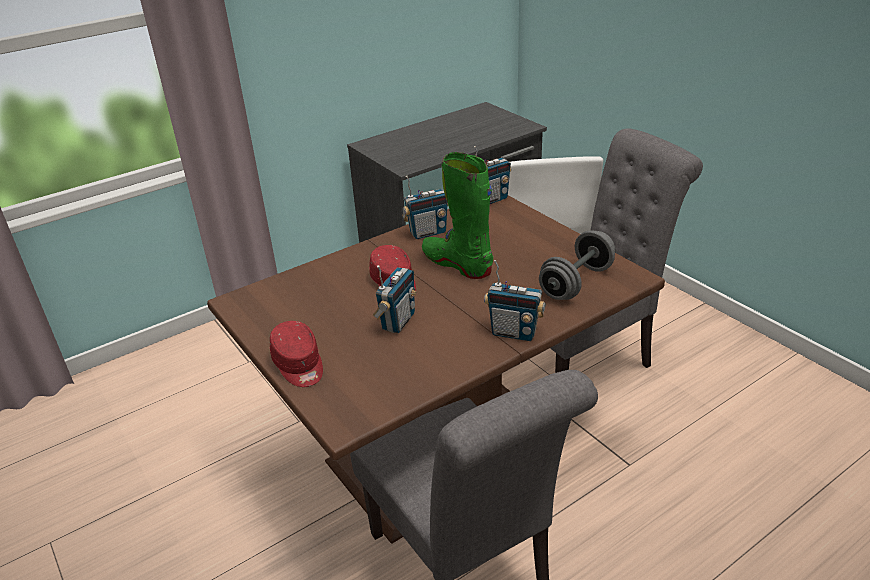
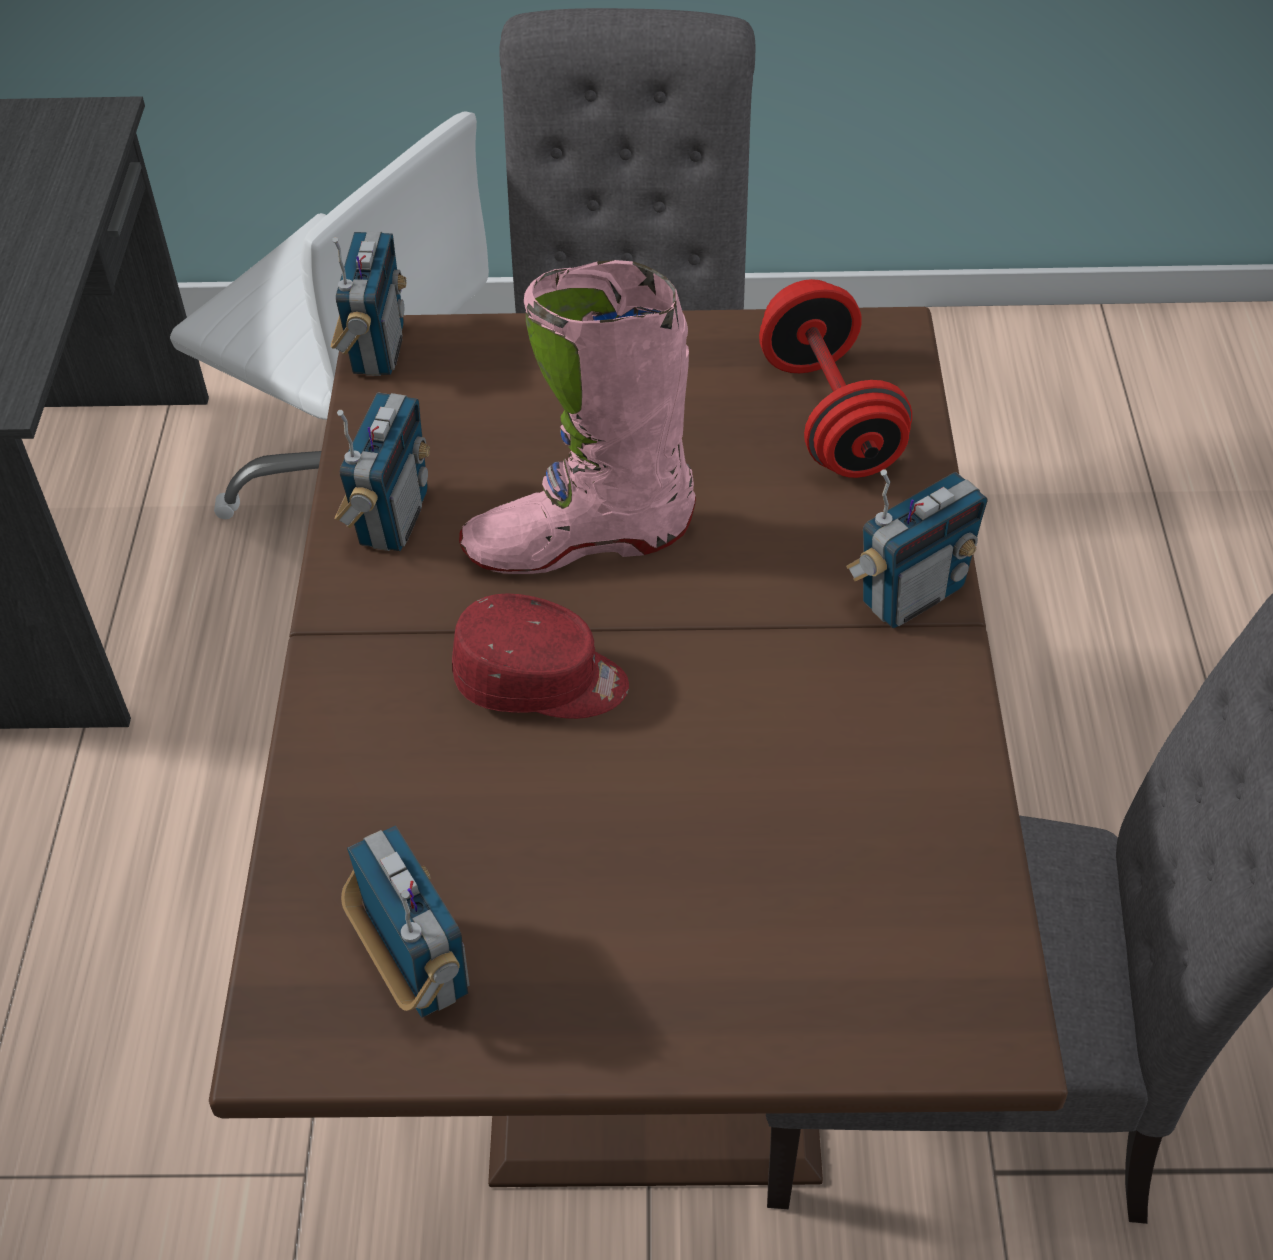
camera: 55 degrees left, 15 degrees up
red cap [270,321,323,387] -> none
radio [373,265,416,333] -> radio moved to [341,826,470,1018]
green boot [422,152,493,279] -> pink boot [459,260,696,574]
grey dumbbell [539,230,615,300] -> red dumbbell [759,279,912,478]

